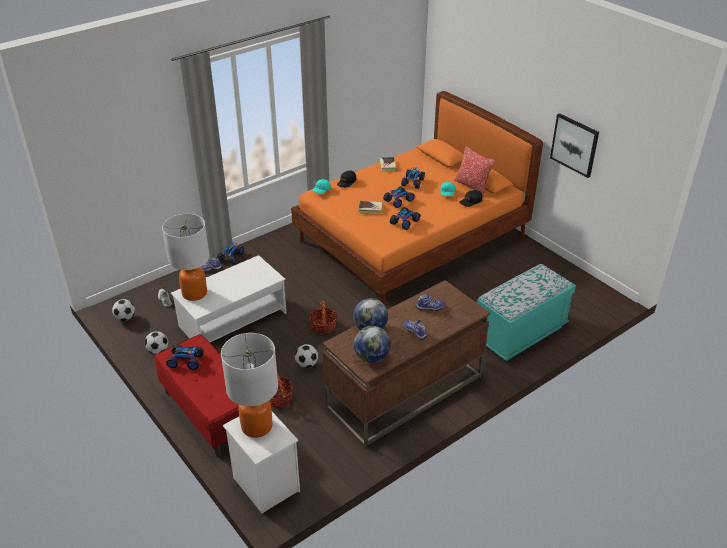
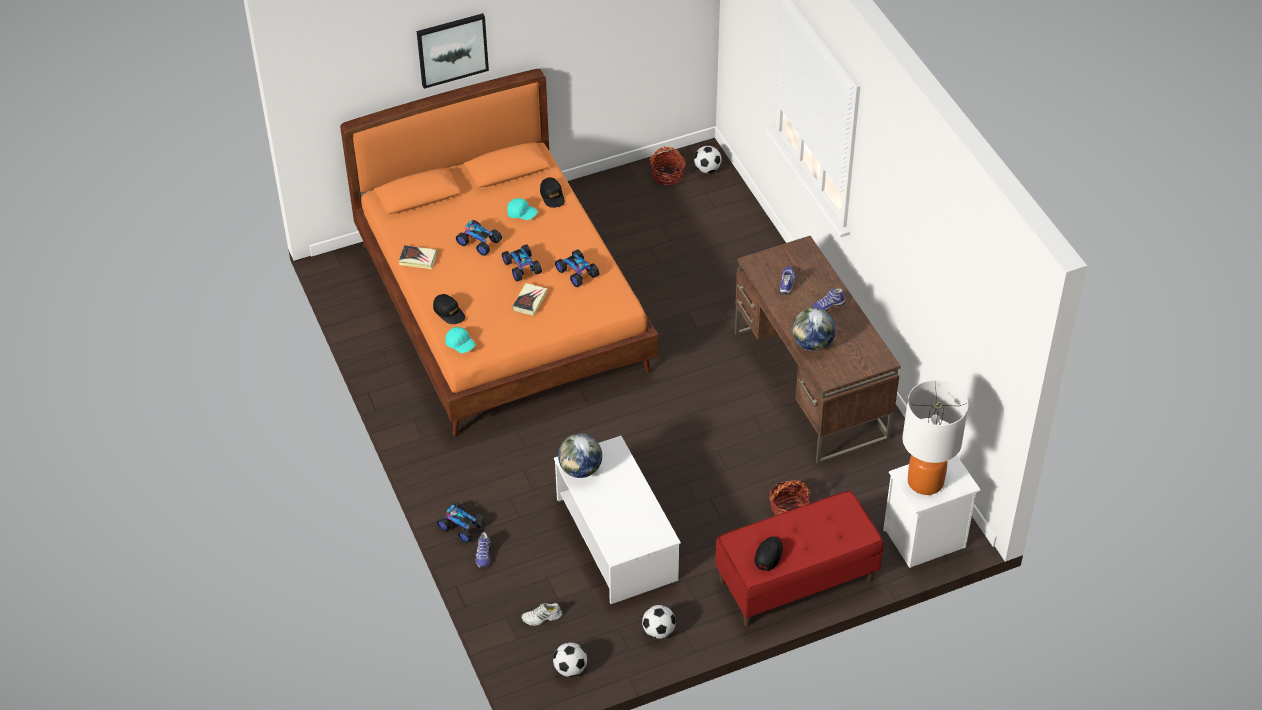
camera: 75 degrees left, 10 degrees up
table lamp [162,214,210,301] -> none
toy car [166,345,204,370] -> black cap [754,536,783,571]
football [295,344,318,368] -> football moved to [694,146,721,173]
basket [309,301,337,334] -> basket moved to [650,147,686,185]
globe [354,326,391,363] -> globe moved to [558,434,602,478]
pillow [454,146,495,196] -> none
turquoise bench [477,264,576,361] -> none
picture [550,113,599,178] -> picture moved to [417,13,489,89]

